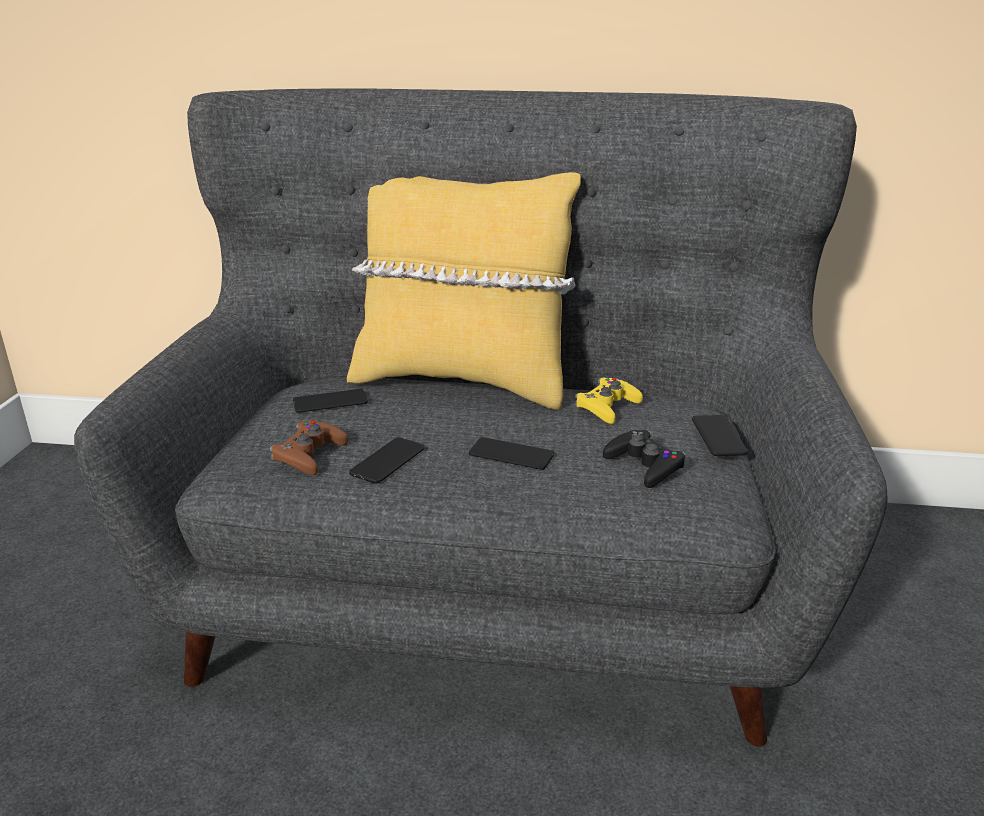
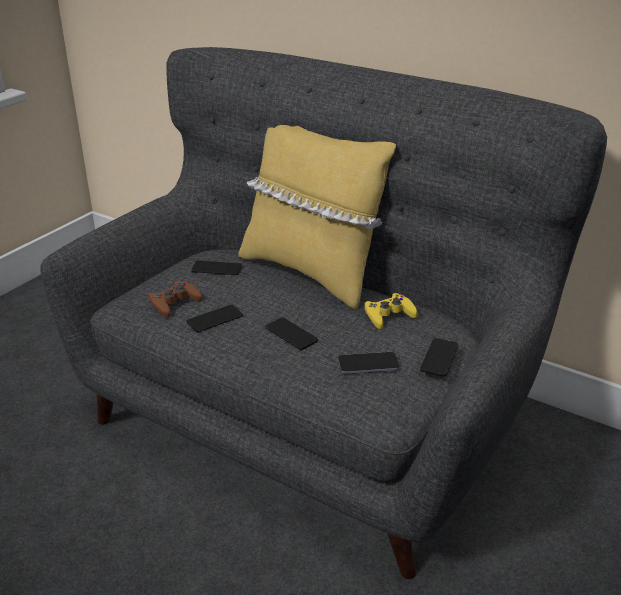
camera: 25 degrees right, 5 degrees up
black game controller [603,430,686,488] -> phone [338,352,399,374]

